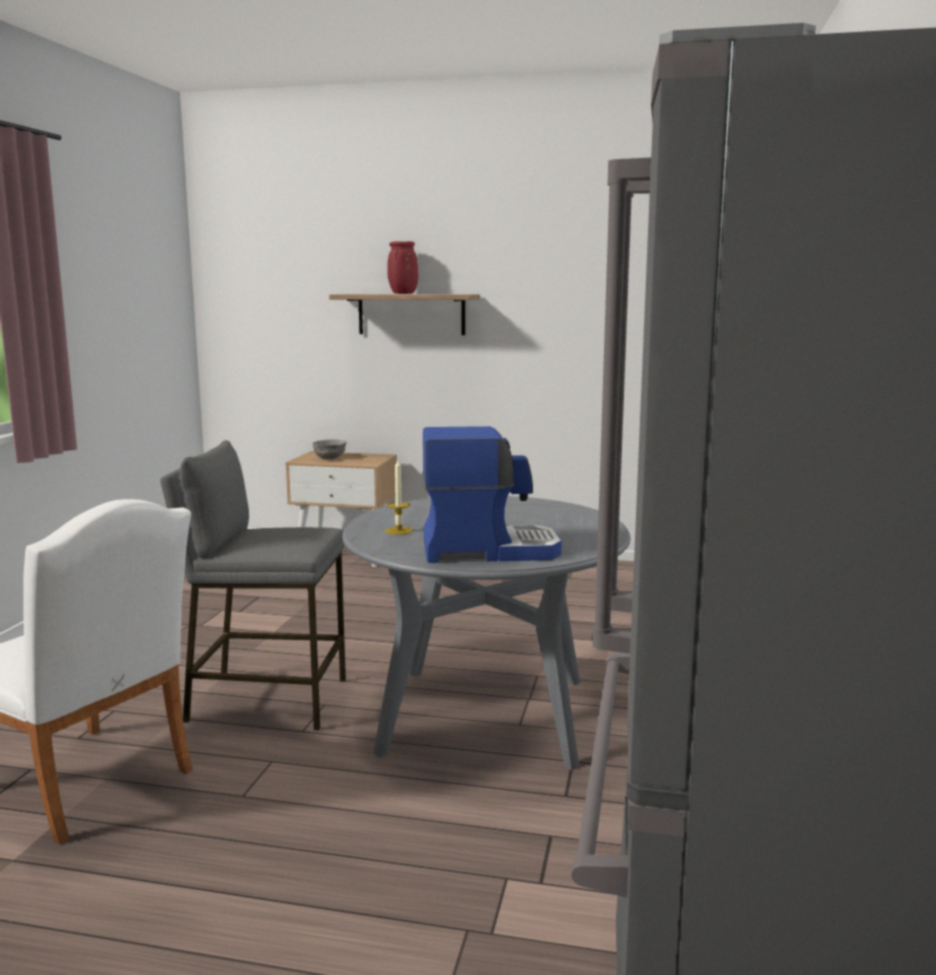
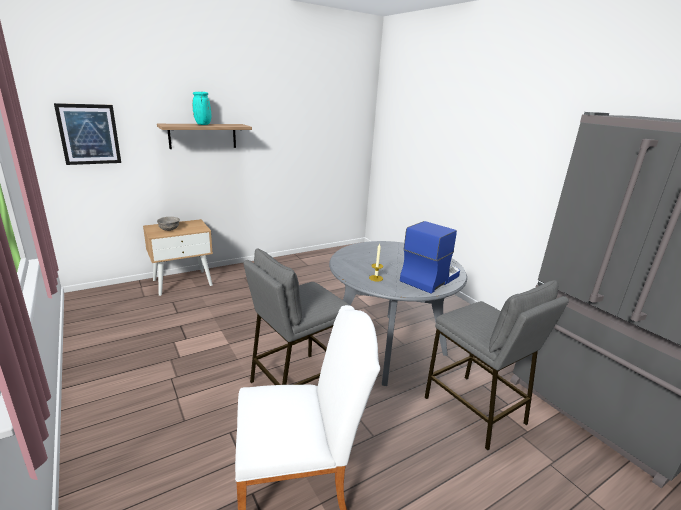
camera: 45 degrees left, 10 degrees up
red vase [387,241,418,294] -> turquoise vase [192,92,211,125]
none -> picture [54,103,121,165]
none -> grey stool [425,280,569,450]

